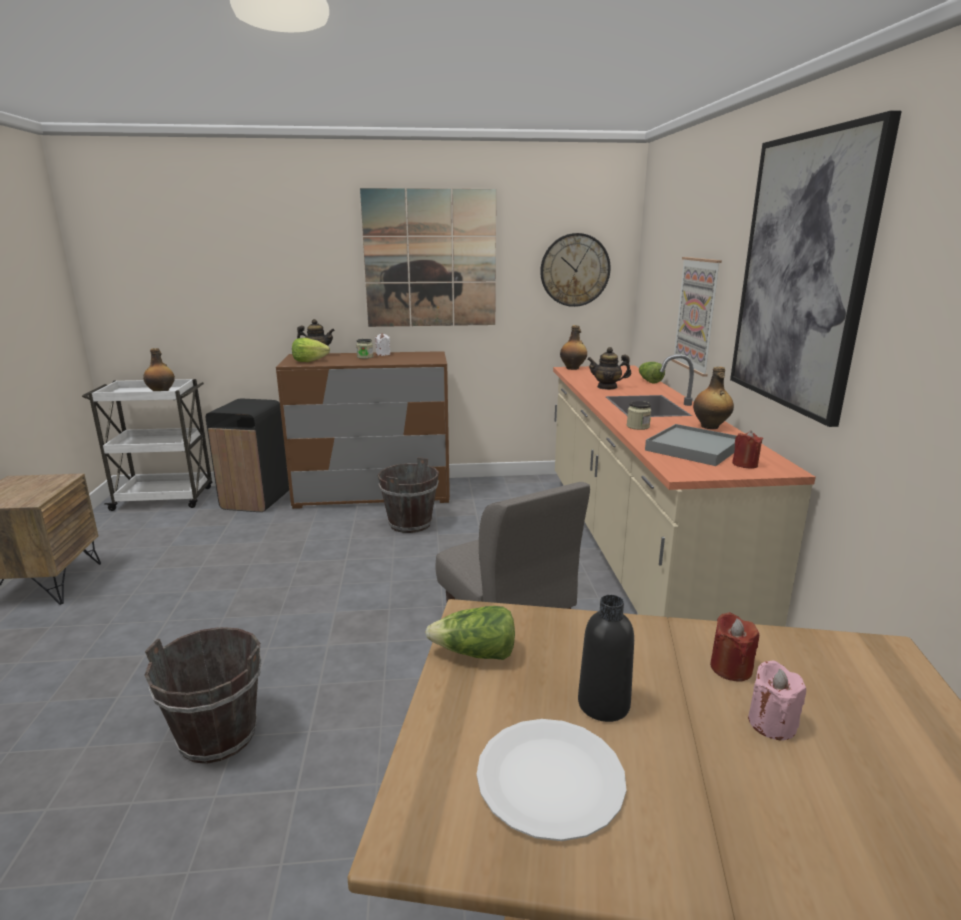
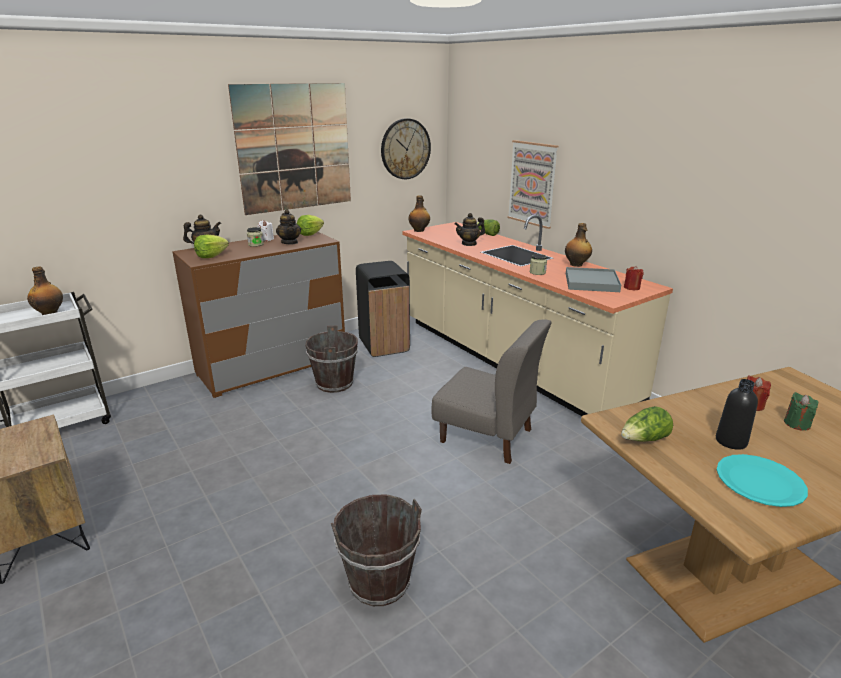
camera: 30 degrees left, 5 degrees up
black trash can [206,399,289,512] -> black trash can moved to [356,261,410,357]
white plate [477,719,626,841] -> turquoise plate [717,454,808,507]
picture [730,110,902,427] -> none
pink candle [748,660,806,741] -> green candle [784,392,818,430]
none -> teapot [276,209,301,244]
none -> lettuce [297,215,324,236]

